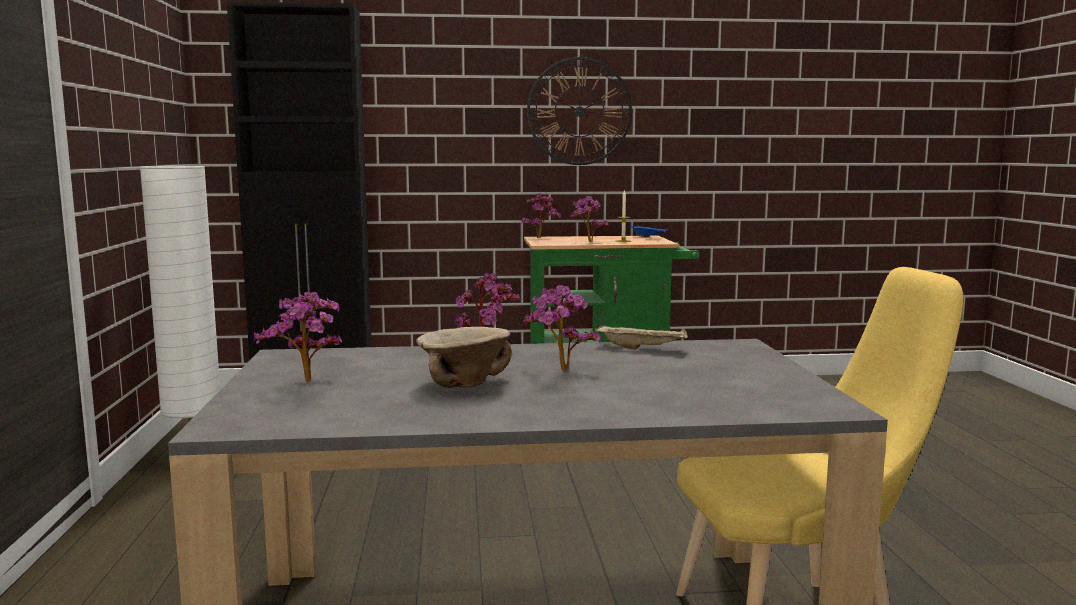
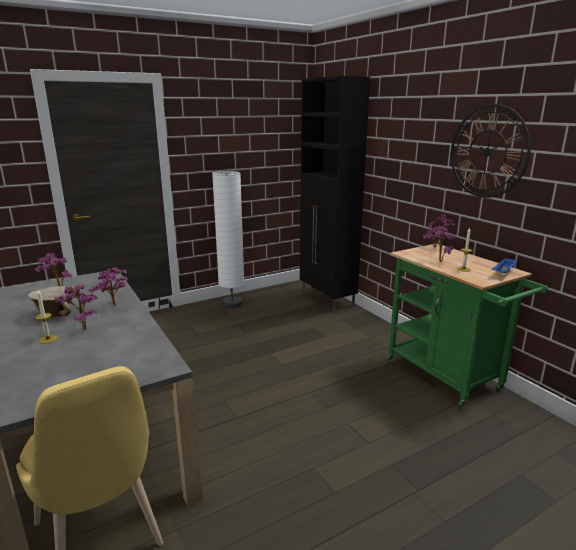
camera: 65 degrees right, 10 degrees up
beige tray [595,325,687,349] -> none
none -> candle [35,289,58,344]

